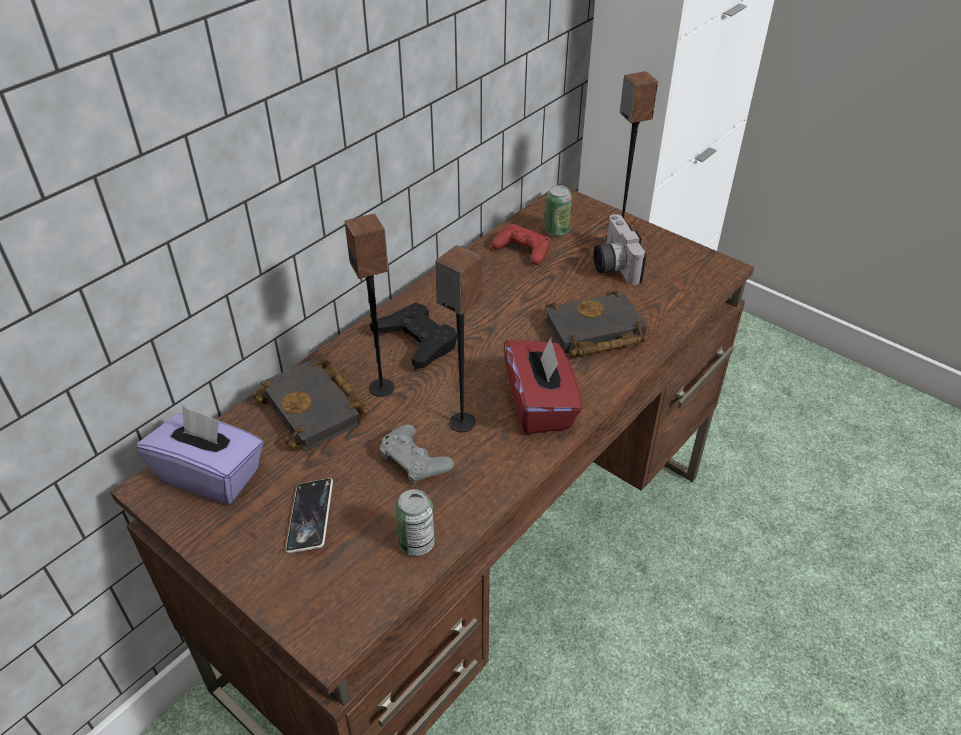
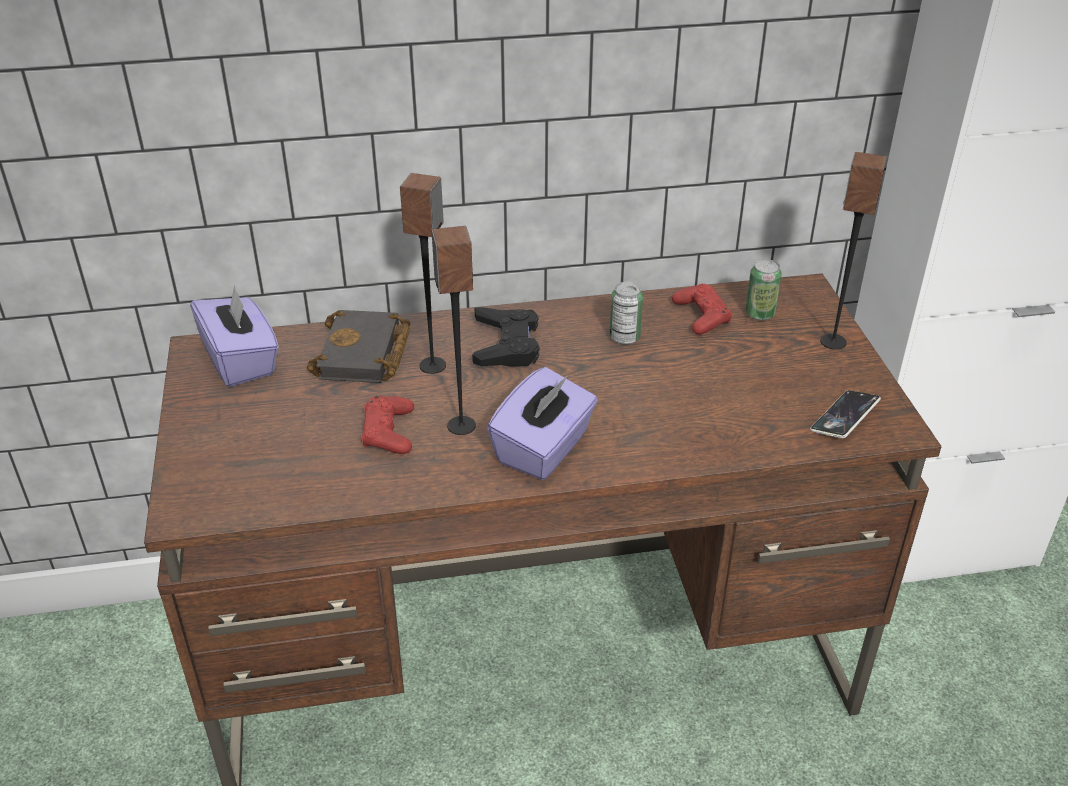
camera: 40 degrees right, 5 degrees down
phone [286,478,333,553] -> phone moved to [810,390,881,438]
grey game controller [380,424,454,484] -> red game controller [361,395,414,454]
can [395,489,435,556] -> can moved to [610,282,643,345]
red tissue box [504,337,583,434] -> purple tissue box [487,367,598,480]
black book [544,291,647,357] -> none
camera [593,214,647,285] -> none

